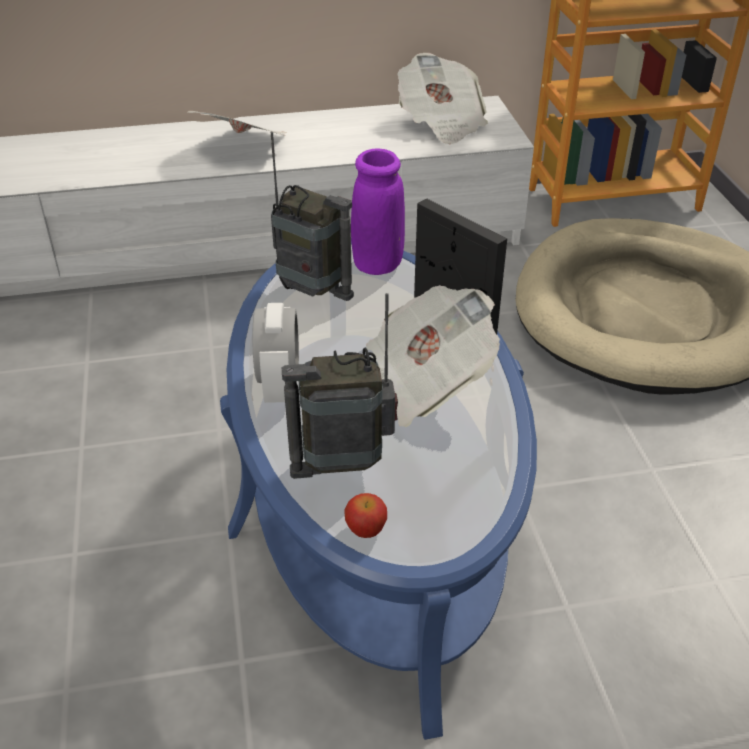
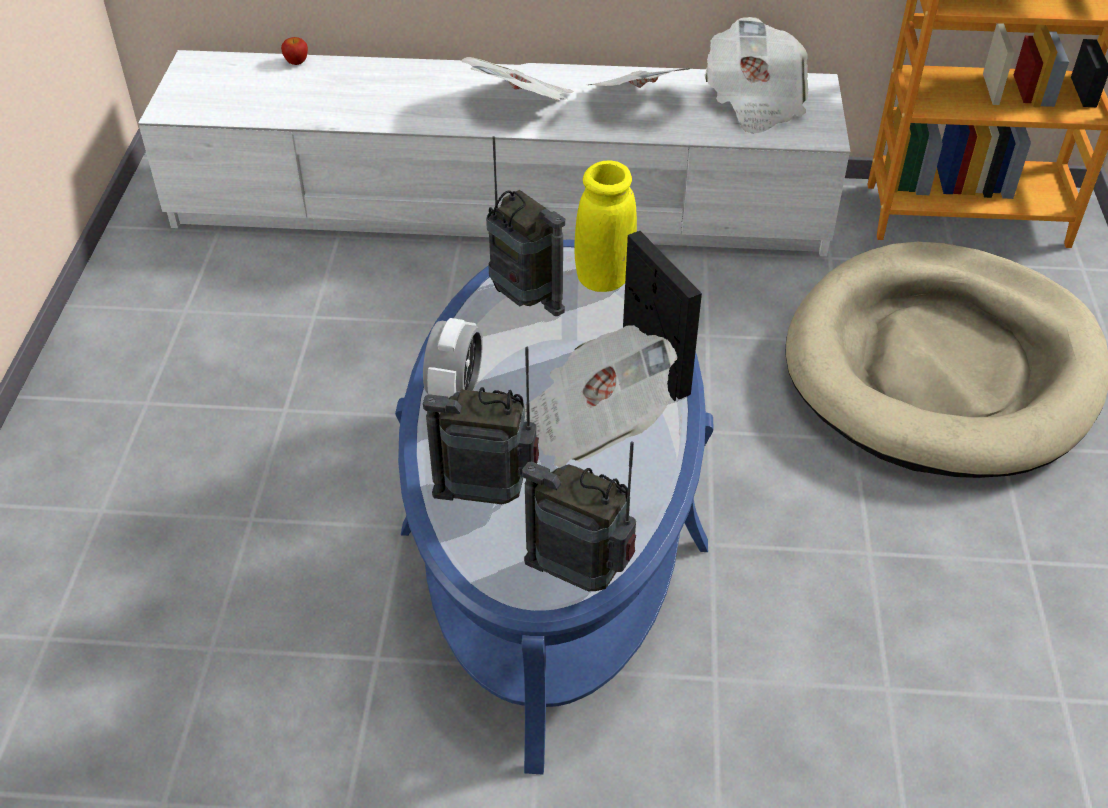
camera: 15 degrees right, 5 degrees up
apple [345,493,387,538] -> apple moved to [281,37,308,65]
purple vase [351,149,405,275] -> yellow vase [574,160,637,292]
none -> radio [522,441,636,591]
none -> newspaper [588,68,692,88]

